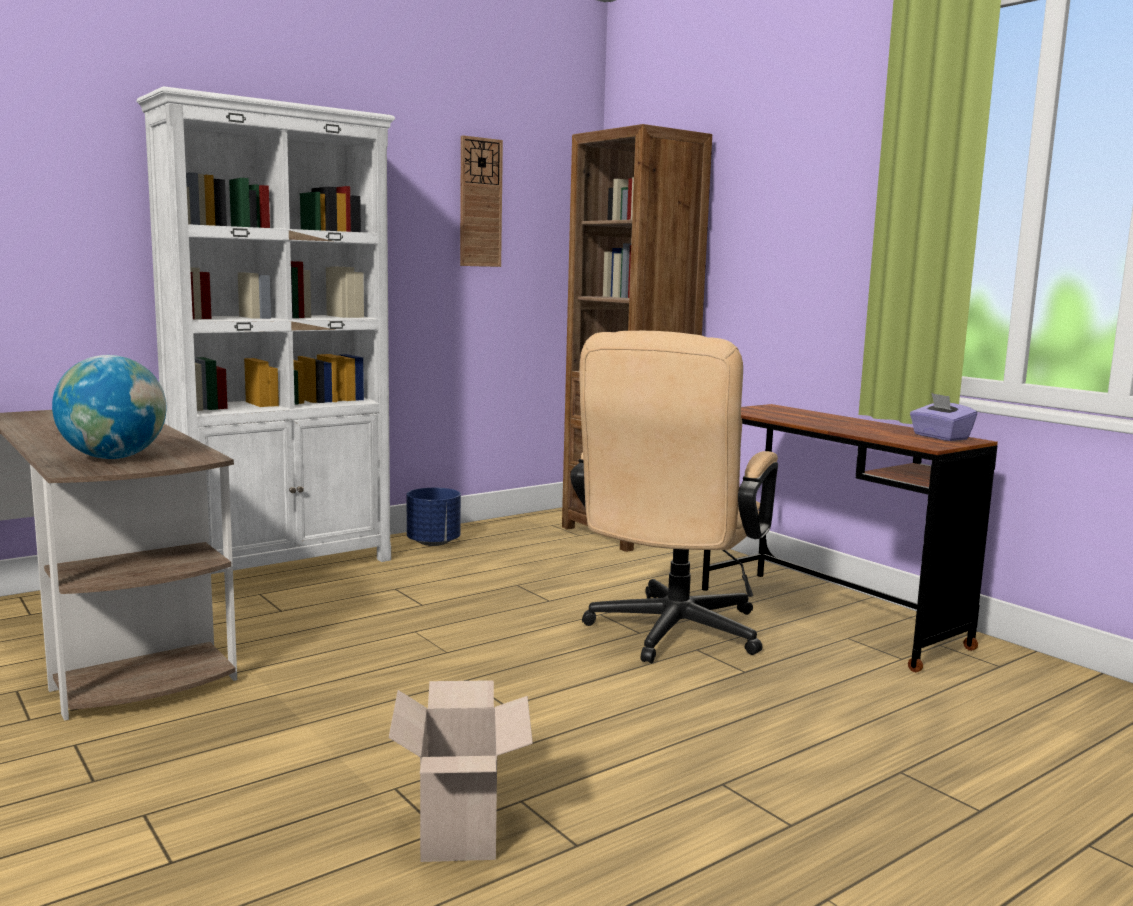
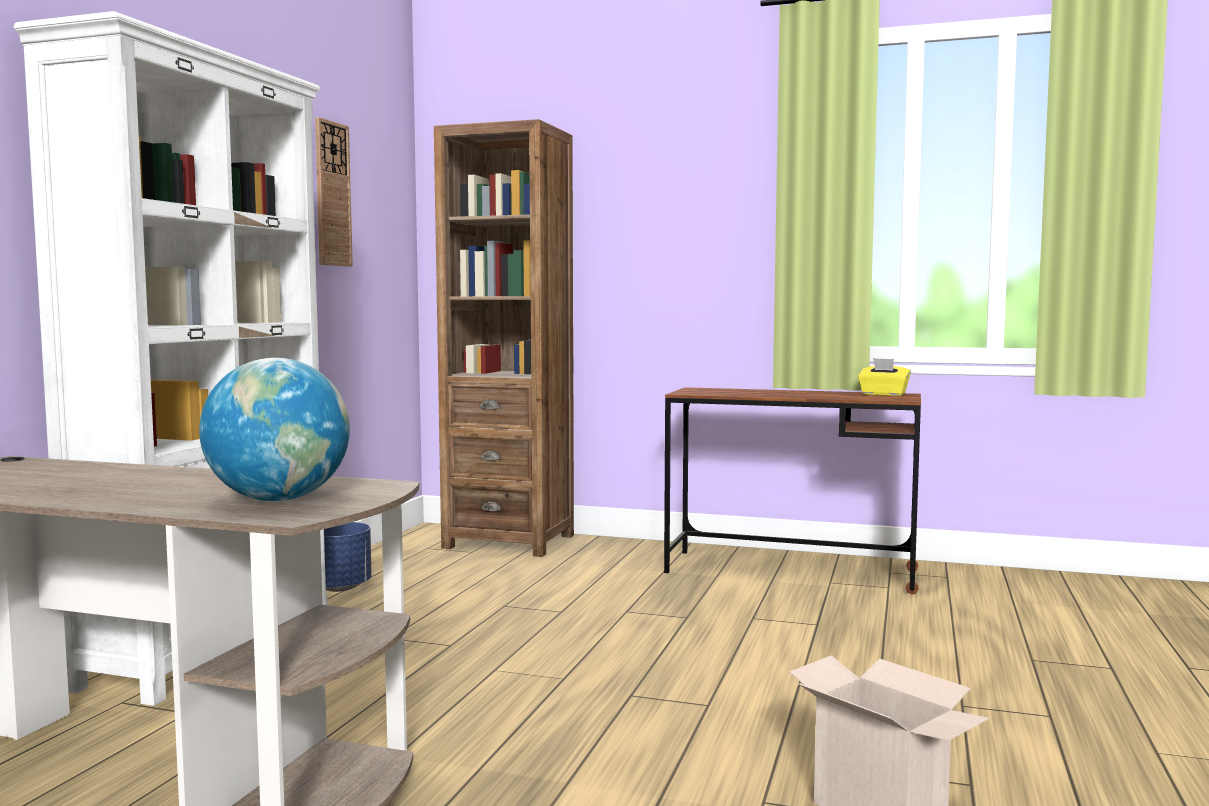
camera: 35 degrees left, 5 degrees down
beige office chair [570,331,778,663] -> none
purple tissue box [910,393,977,441] -> yellow tissue box [858,358,911,396]

